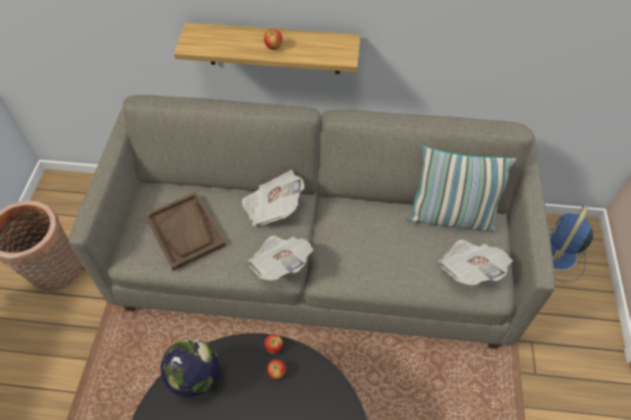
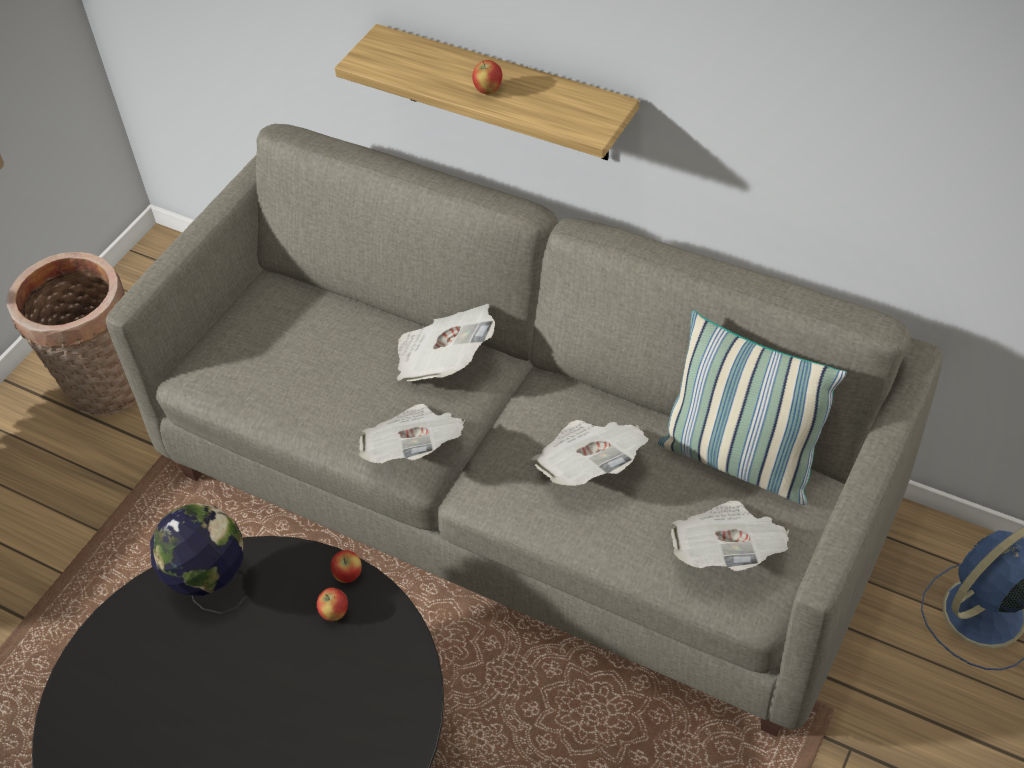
camera: 25 degrees right, 5 degrees down
brown tray [144,192,226,271] -> none
none -> newspaper [531,420,648,486]

